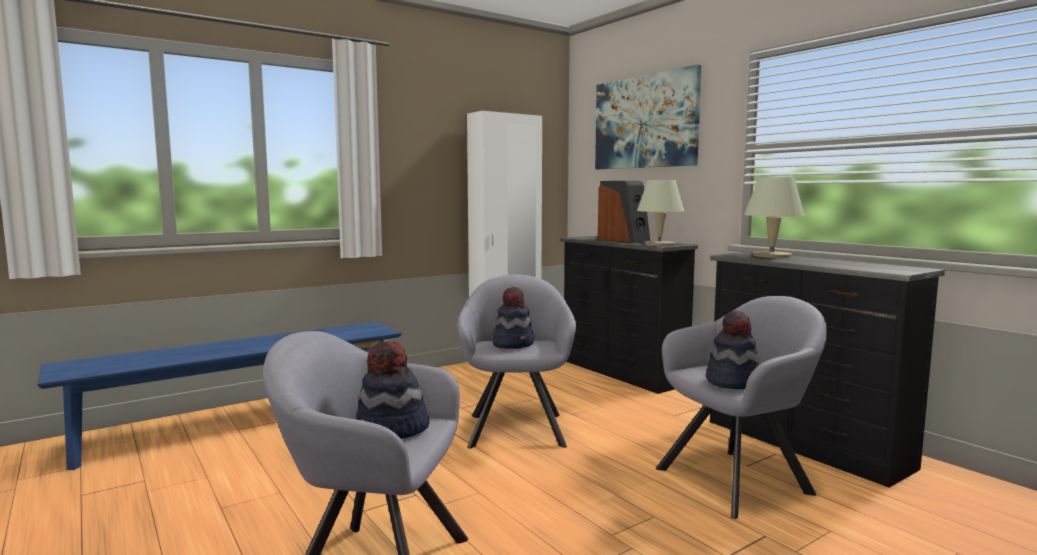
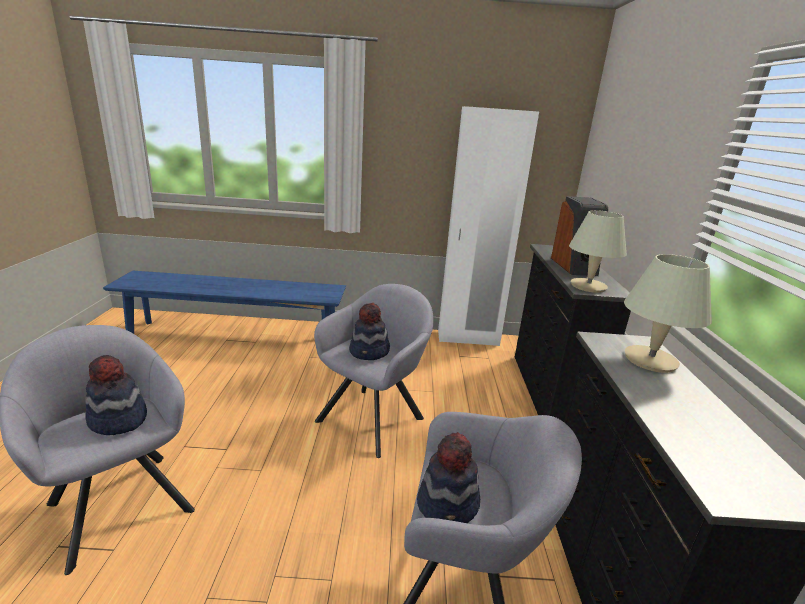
camera: 35 degrees right, 15 degrees up
picture [595,64,701,169] -> none

